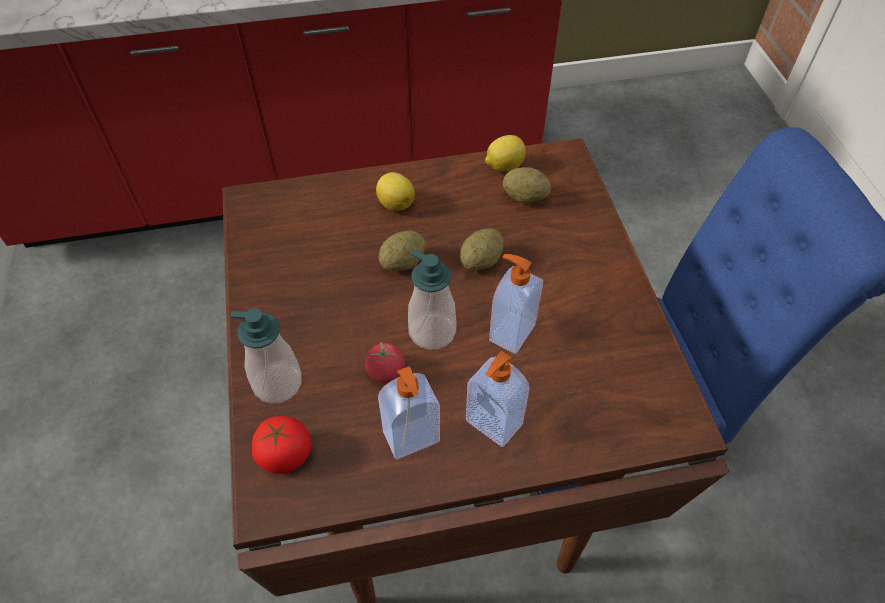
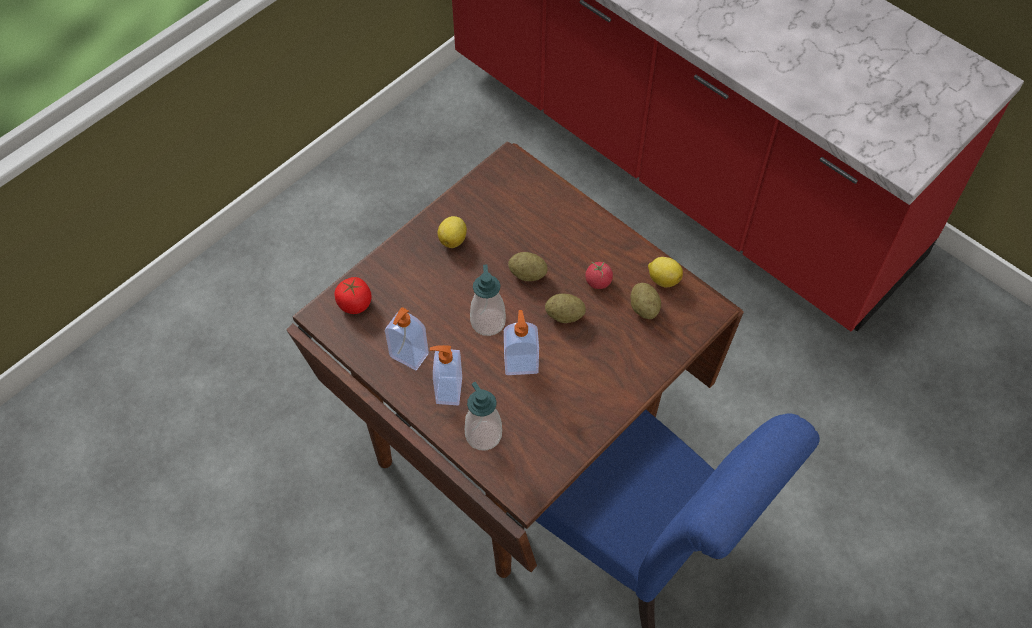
camera: 55 degrees right, 5 degrees up
soap dispenser [230,308,302,404] -> soap dispenser moved to [465,382,502,451]
tomato [365,342,405,383] -> tomato moved to [585,262,613,289]
lemon [376,172,415,211] -> lemon moved to [438,216,467,248]

